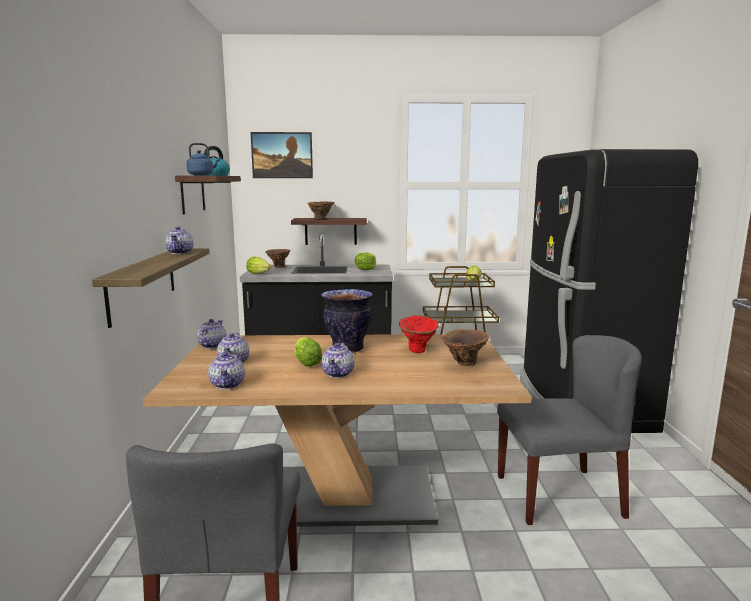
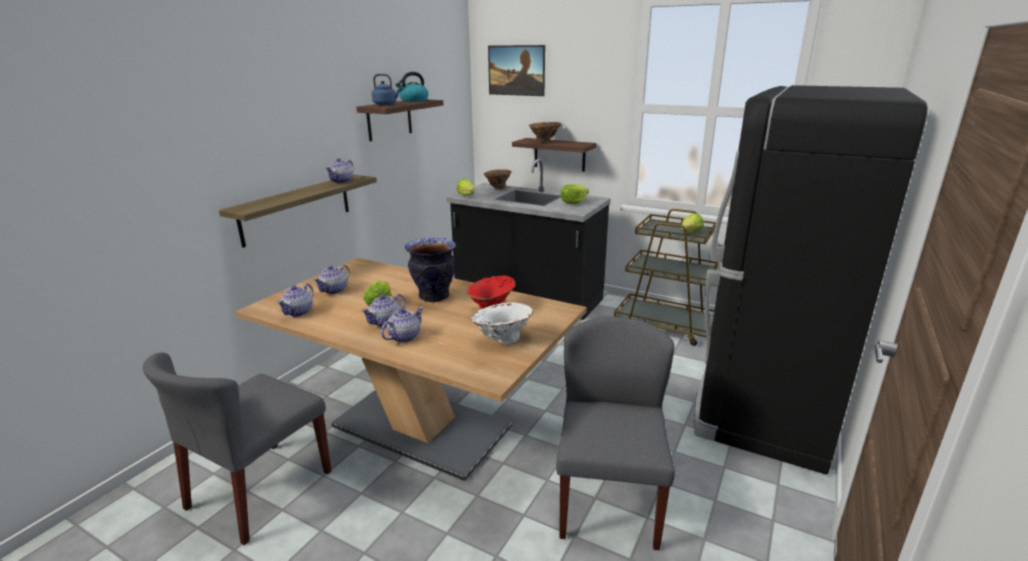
camera: 30 degrees right, 10 degrees up
teapot [197,319,227,349] -> teapot moved to [381,307,423,343]
brown vase [442,329,490,366] -> white vase [472,302,533,344]
grey chair [497,335,642,525] -> grey chair turned 105 degrees counterclockwise [556,316,675,550]

